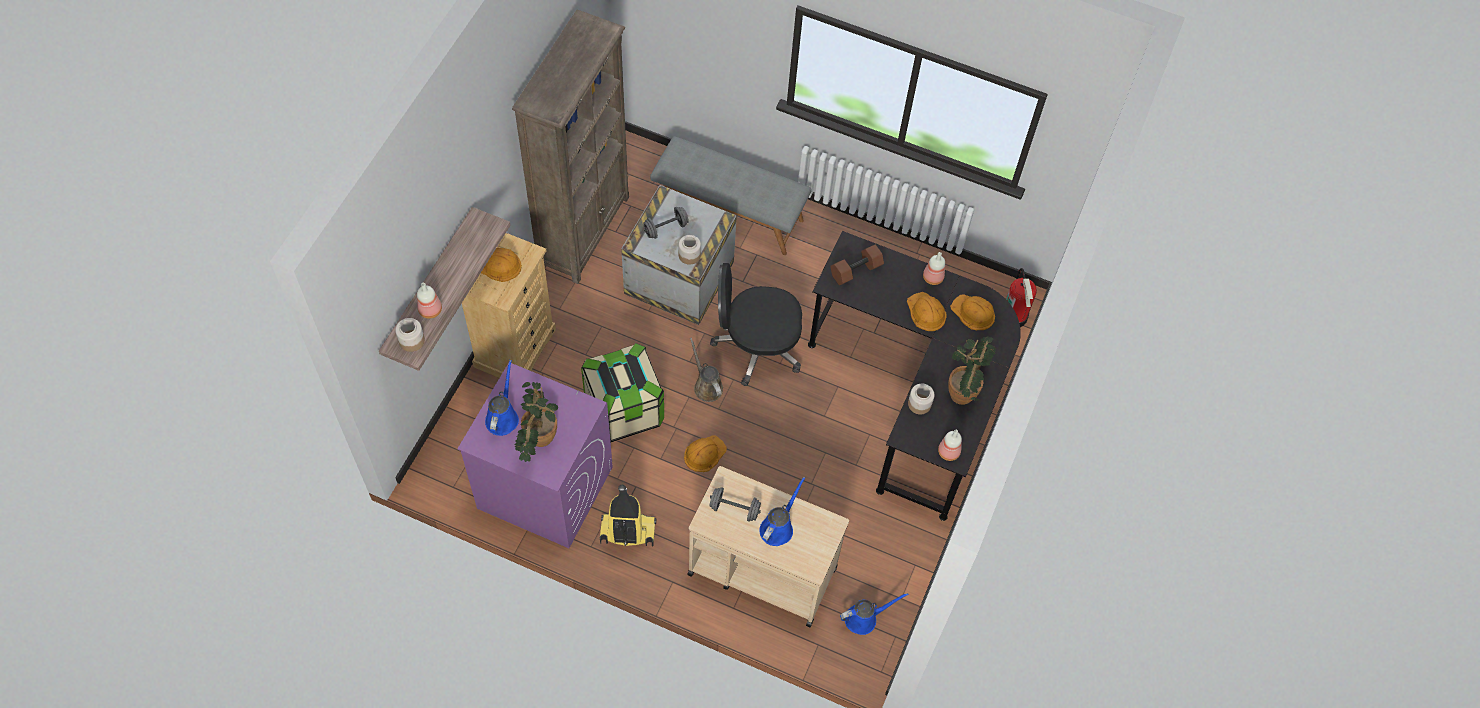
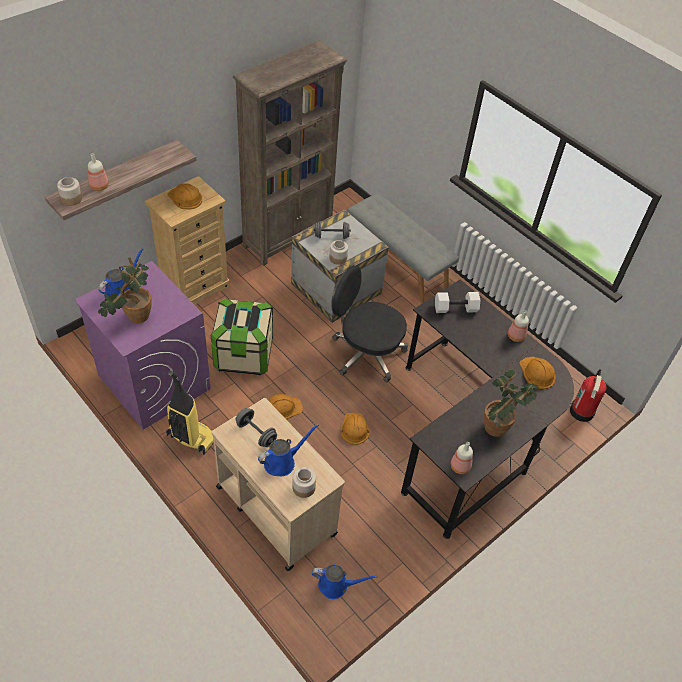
camera: 25 degrees right, 10 degrees down
brown watering can [690,337,723,402] -> none
brown dumbbell [830,245,884,285] -> white dumbbell [435,292,480,313]
orange hard hat [907,292,947,331] -> orange hard hat moved to [341,413,369,445]
jar [908,384,934,414] -> jar moved to [292,467,316,498]

